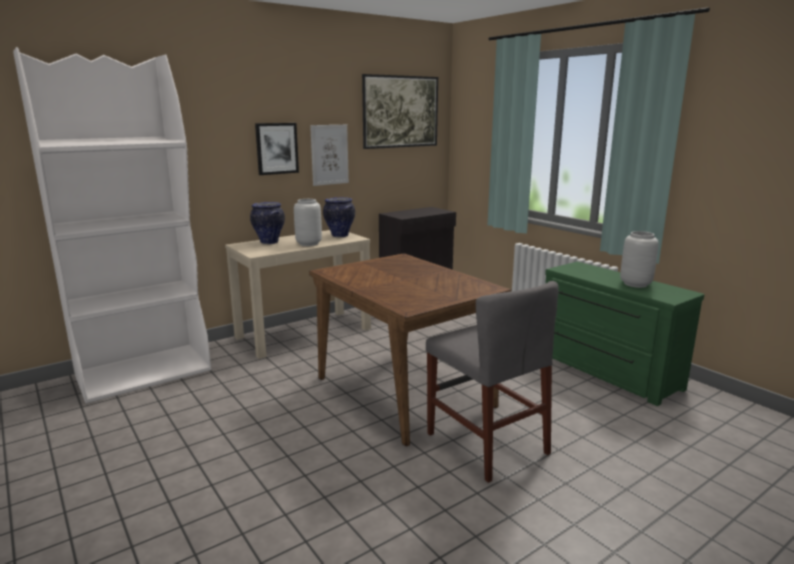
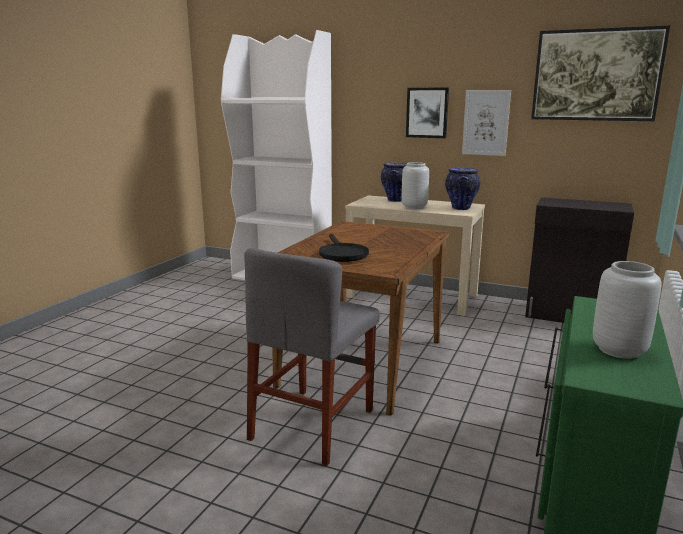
camera: 60 degrees right, 0 degrees up
none -> black frying pan [319,234,369,262]

